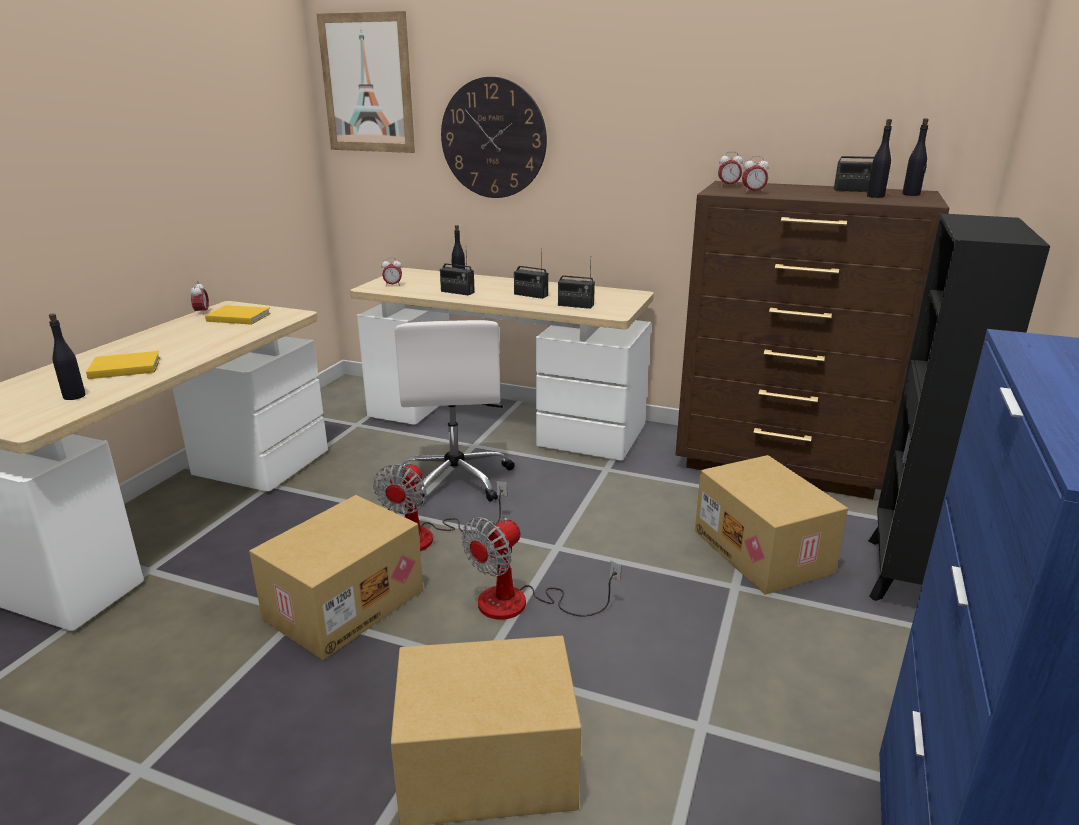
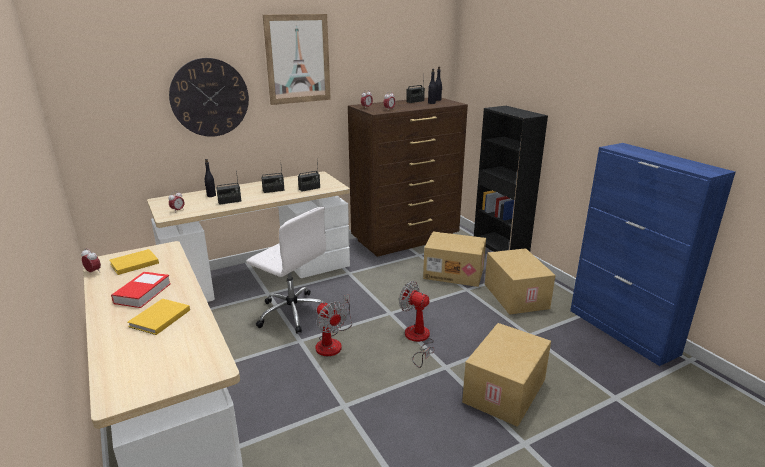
camera: 50 degrees left, 0 degrees up
black bottle [49,313,86,400] -> none
cardboard box [249,495,423,660] -> cardboard box moved to [485,248,556,315]
picture [316,11,415,153] -> picture moved to [263,14,331,105]
fan [462,517,622,620] -> fan turned 135 degrees clockwise [399,281,435,368]
none -> book [111,272,171,308]

